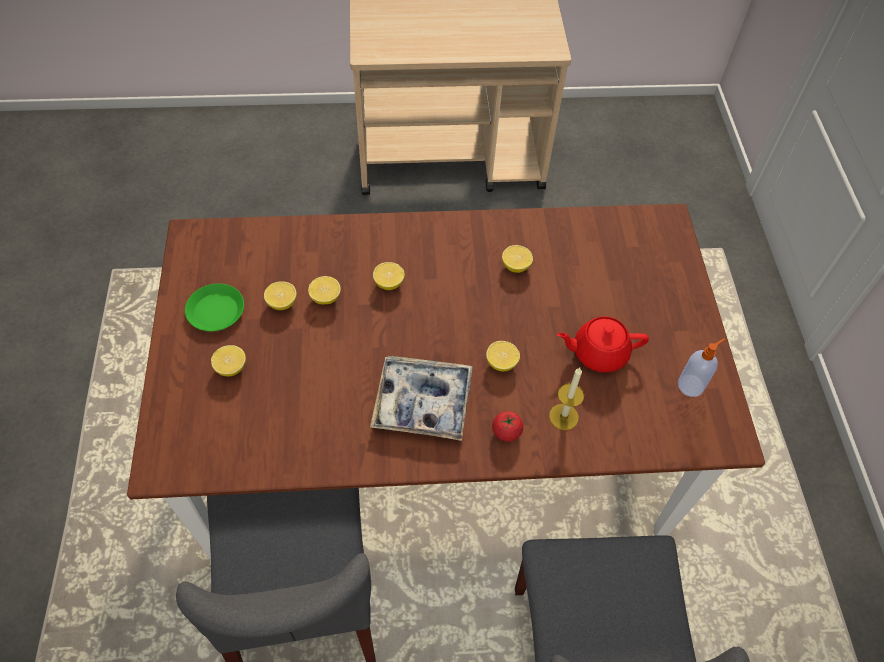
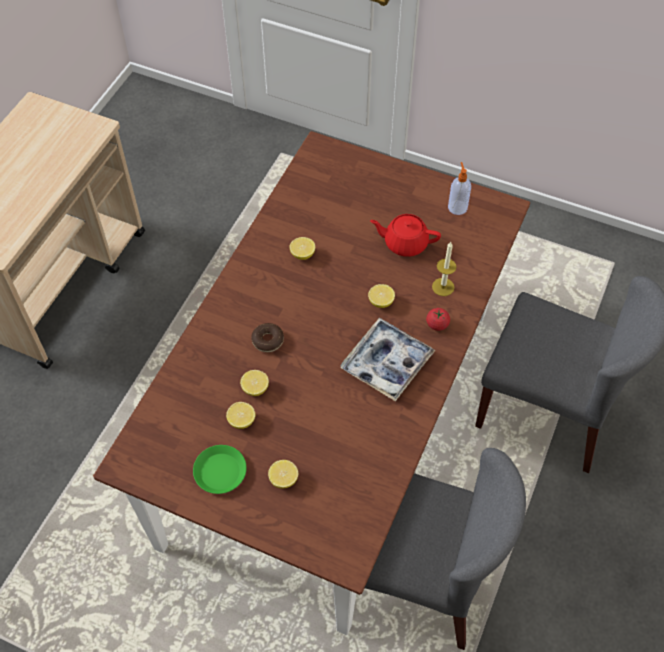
camera: 60 degrees left, 0 degrees up
lemon [373,262,405,290] -> donut [251,323,284,352]
red teapot [557,316,649,373] -> red teapot turned 75 degrees clockwise [370,214,441,257]

